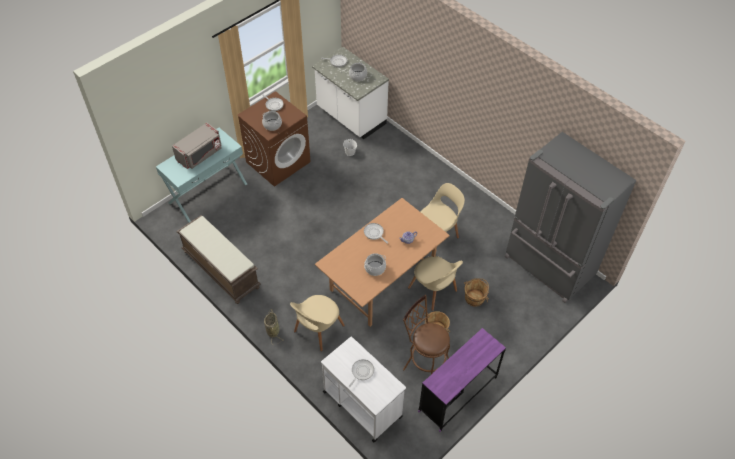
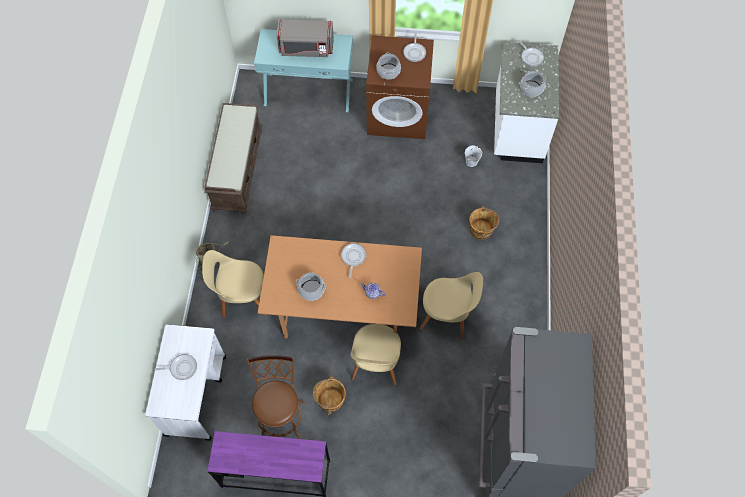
camera: 50 degrees right, 10 degrees up
brown bucket [464,278,489,307] -> brown bucket moved to [469,206,500,240]

